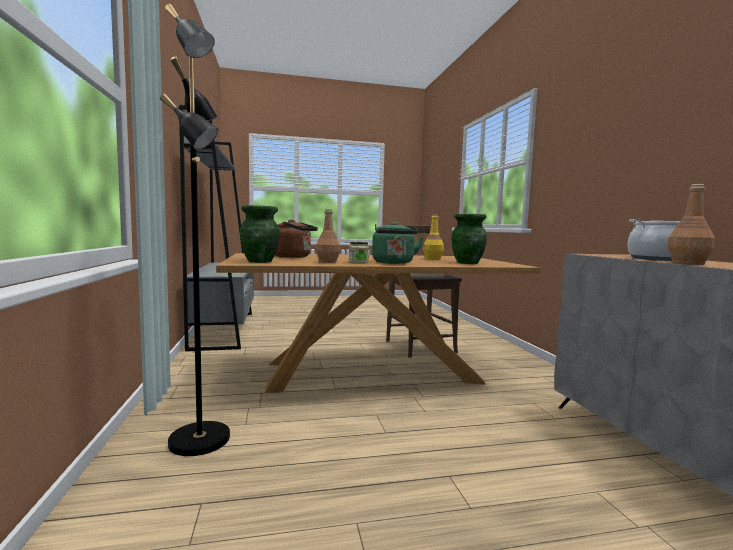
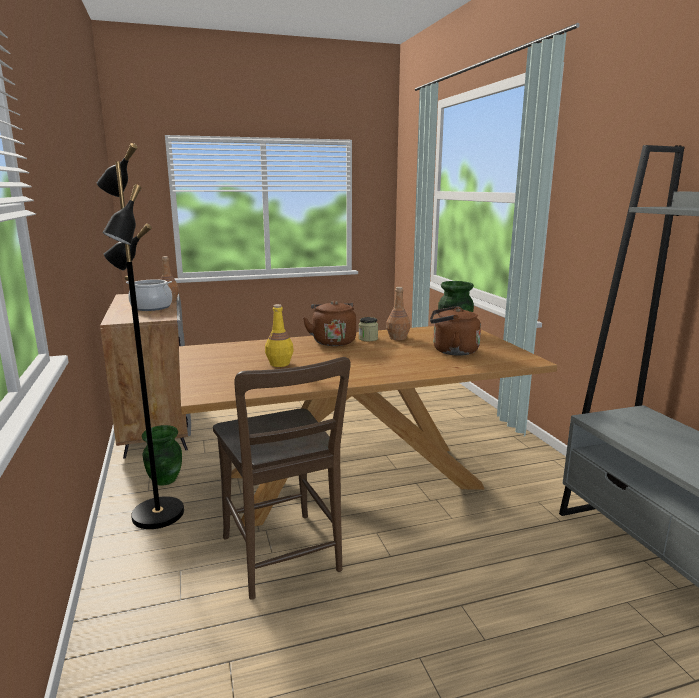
camera: 175 degrees right, 10 degrees up
black floor lamp [160,4,230,456] -> black floor lamp moved to [97,143,184,529]
green kettle [372,222,424,264] -> brown kettle [303,301,356,346]
green vase [452,214,487,264] -> green vase moved to [142,425,182,486]

